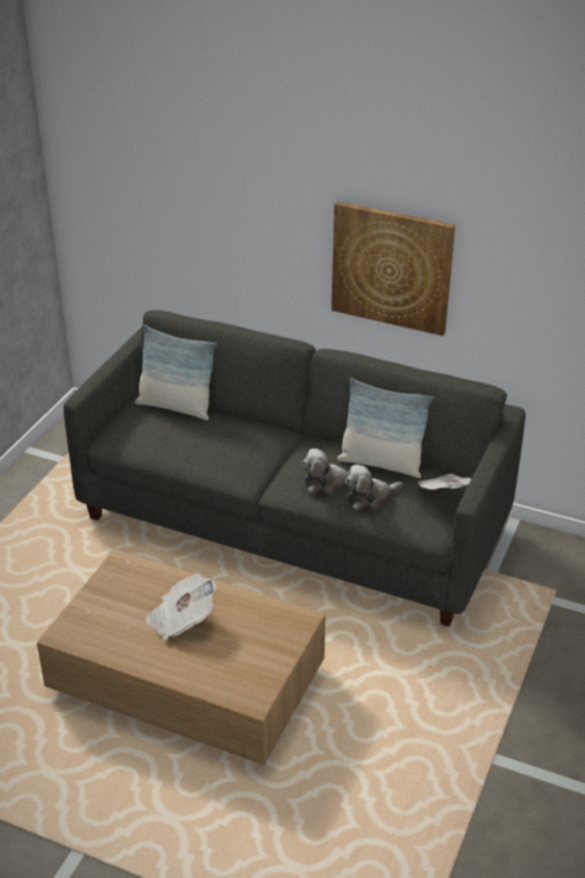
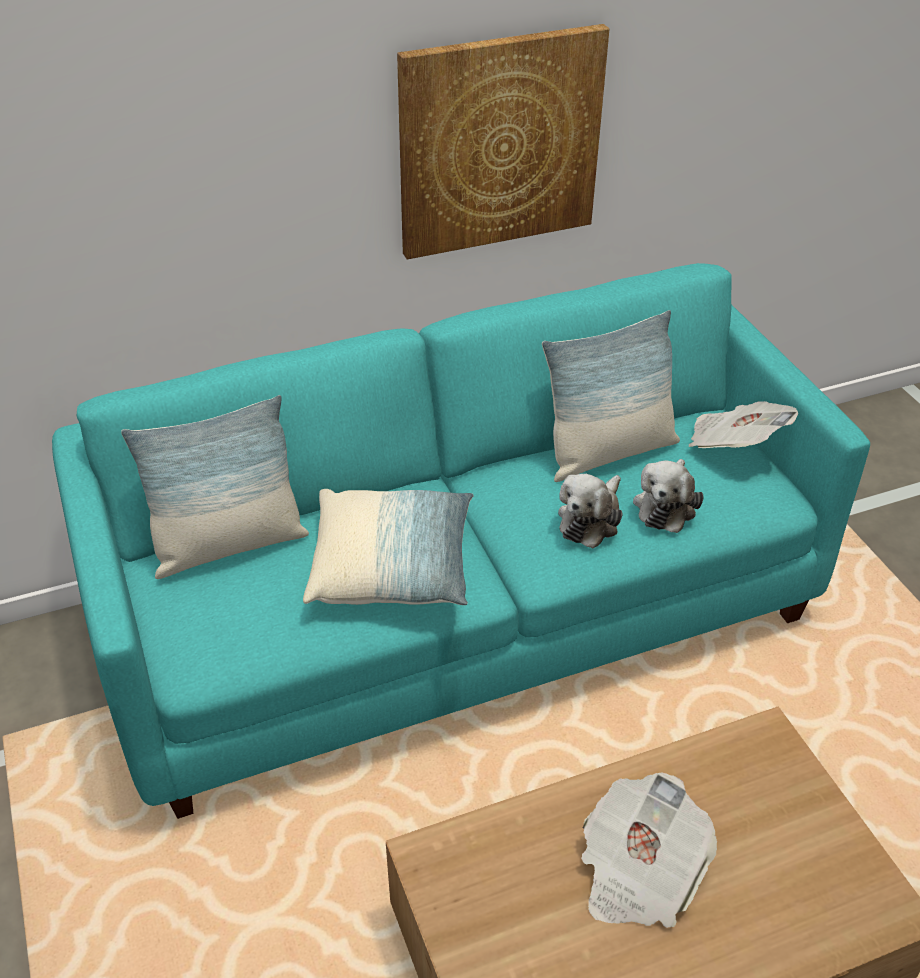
camera: 45 degrees left, 5 degrees up
grey sofa [63,310,526,627] -> turquoise sofa [52,263,870,819]
none -> pillow [303,489,474,605]

